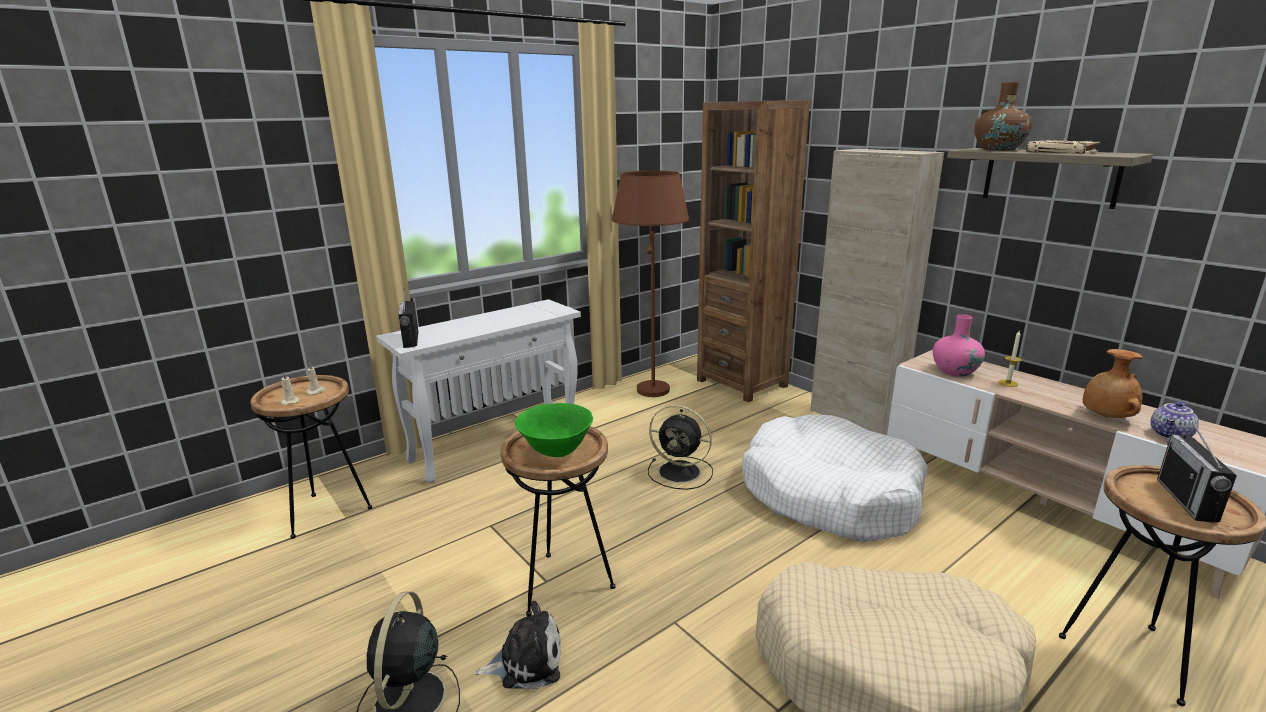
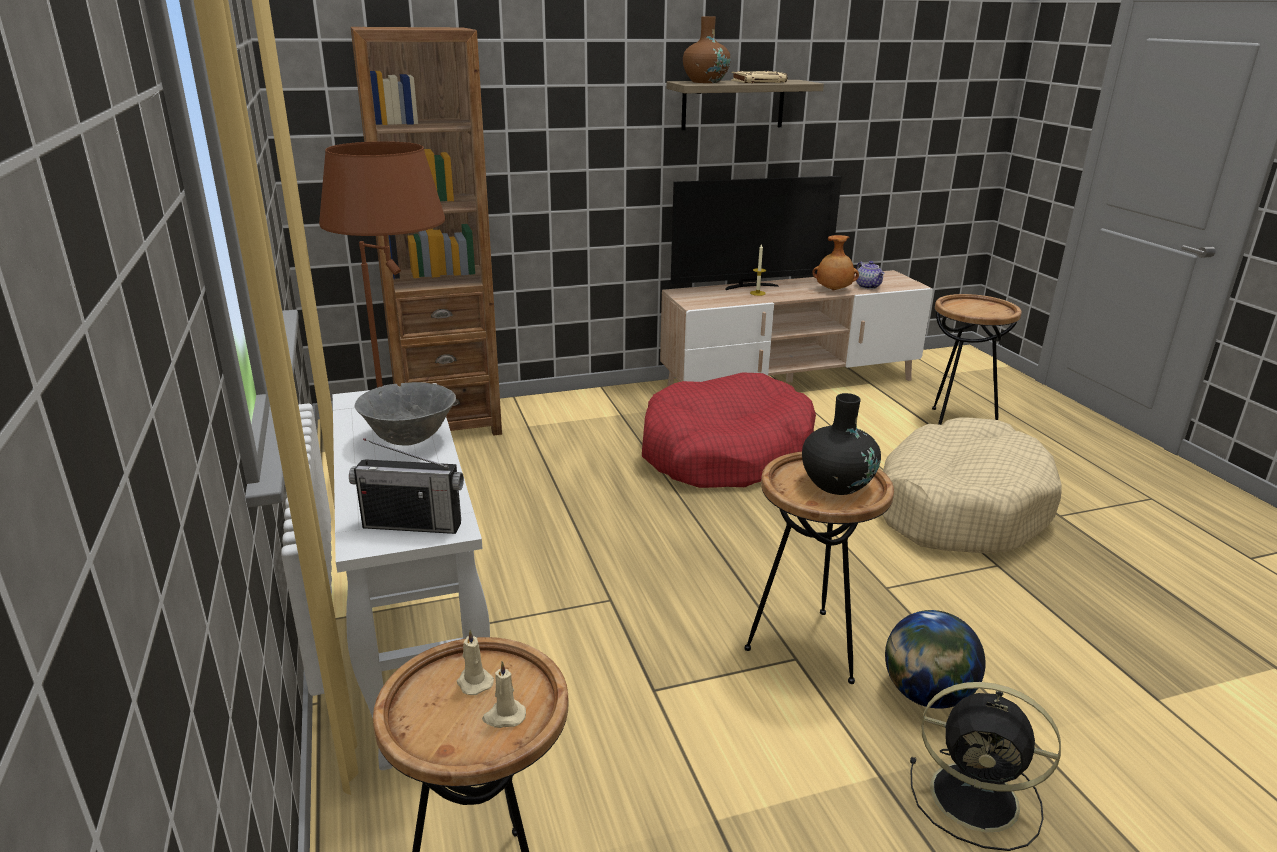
camera: 70 degrees left, 5 degrees up
plush toy [475,601,561,689] -> globe [885,610,986,709]
green bowl [515,403,593,457] -> black vase [802,393,881,495]
black fan [648,405,713,490] -> none
white dog bed [742,415,928,542] -> red dog bed [642,372,816,488]
beige cabinet [810,149,944,435] -> none
pink vase [933,314,985,377] -> none
radio [1157,418,1237,523] -> none
none -> grey bowl [355,382,456,446]
none -> television [671,176,842,290]

